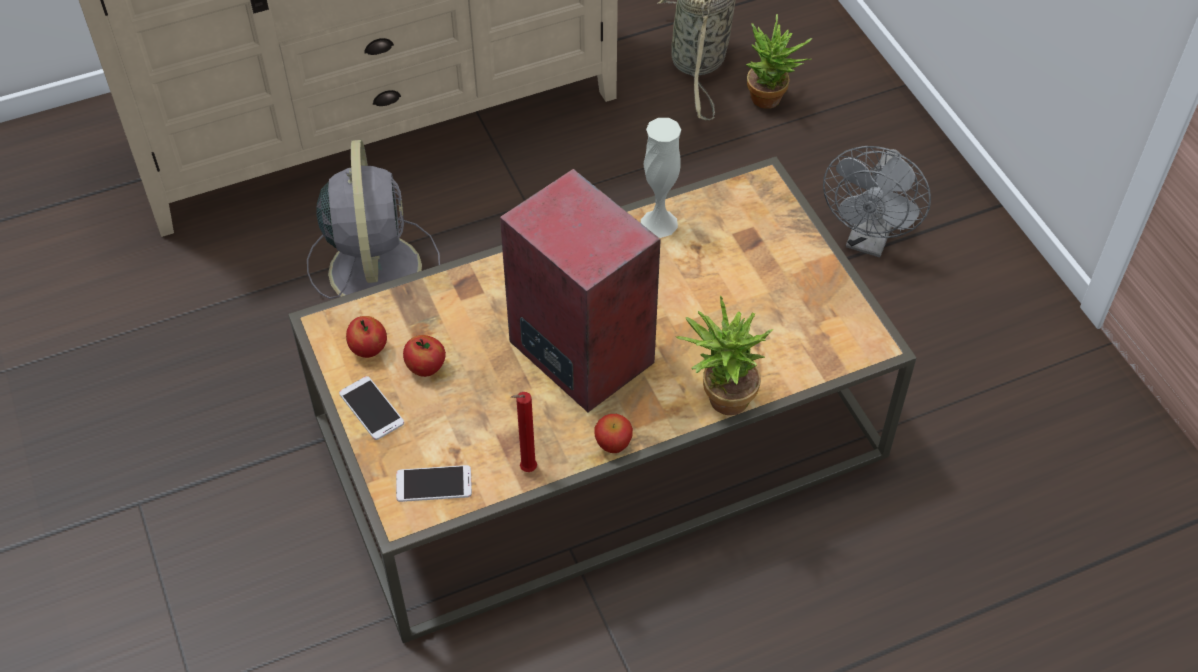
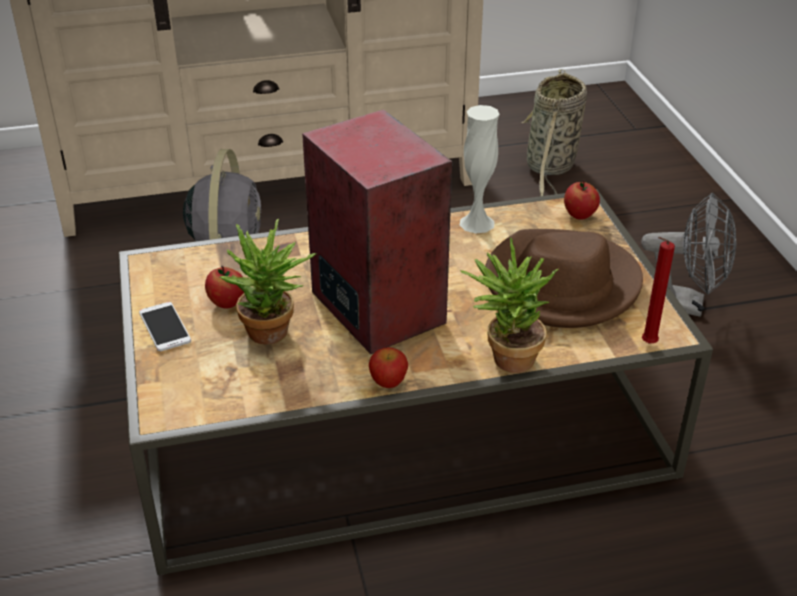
camera: 10 degrees right, 15 degrees down
apple [346,316,387,358] -> apple moved to [564,180,600,220]
phone [396,465,472,502] -> none
red candle [511,392,537,472] -> red candle moved to [642,237,675,344]
potted plant [746,14,812,109] -> potted plant moved to [220,219,317,345]
grey fan [823,146,931,257] -> grey fan turned 105 degrees counterclockwise [641,193,736,317]
none -> brown hat [485,229,643,328]

